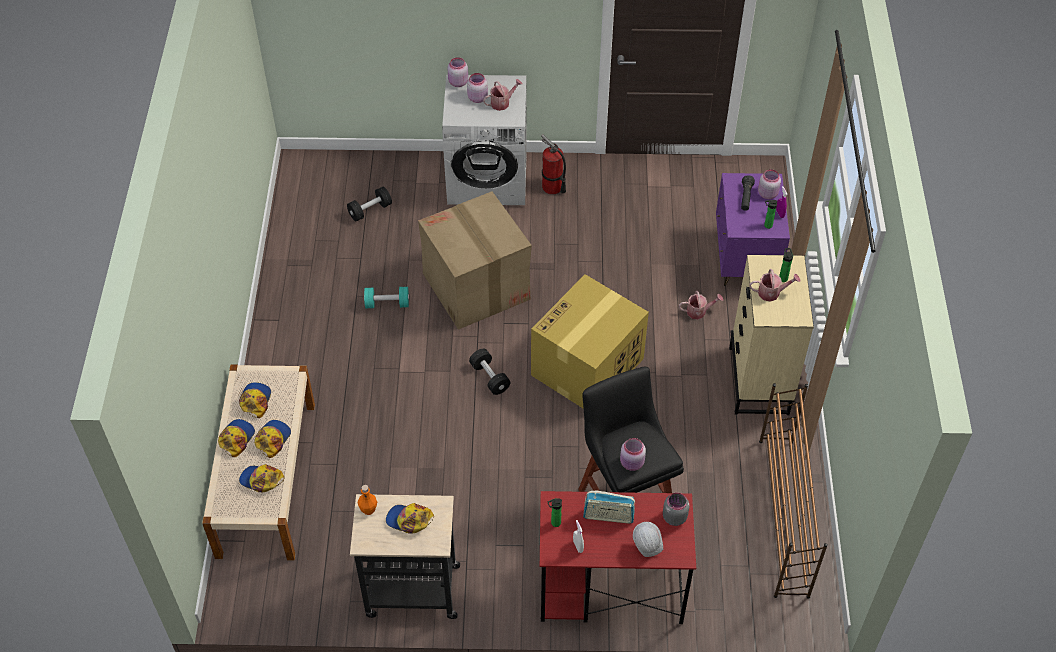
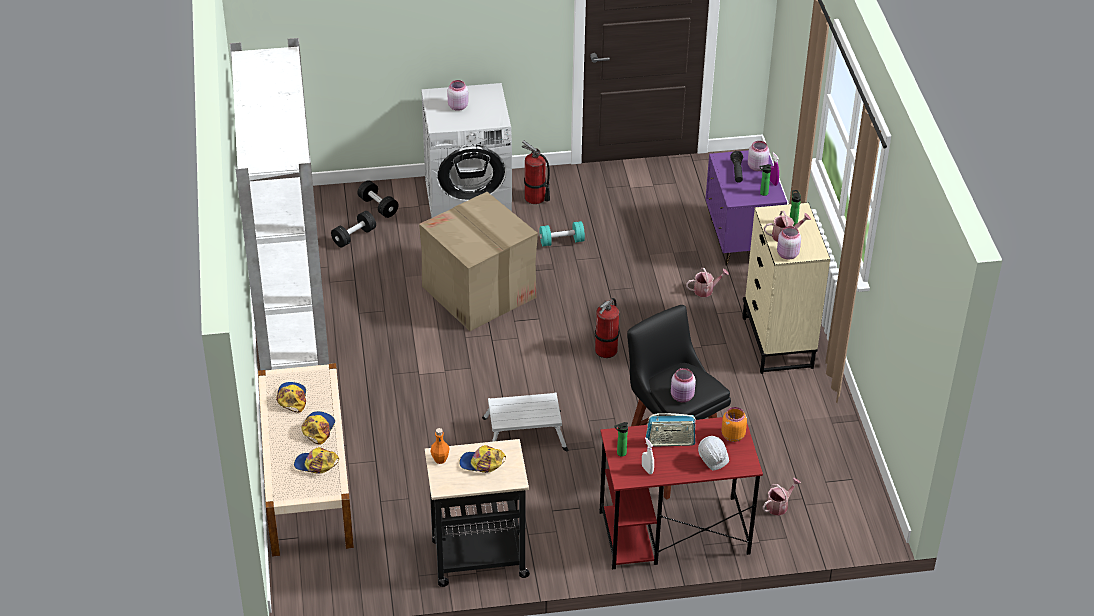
camera: 10 degrees left, 10 degrees down
cap [218,419,255,457] -> none
turquoise dumbbell [364,287,409,308] -> turquoise dumbbell moved to [540,221,585,246]
pink jar [448,57,468,87] -> pink jar moved to [777,226,801,260]
black dumbbell [469,349,511,395] -> black dumbbell moved to [357,180,399,218]
watering can [483,79,522,111] -> watering can moved to [763,478,801,516]
cardboard box [531,274,649,409] -> fire extinguisher [595,298,619,358]
grey jar [663,493,689,526] -> orange jar [721,407,747,442]
brown shoe rack [759,383,828,599] -> none
none -> white bookcase [230,38,329,371]
none -> white step ladder [482,392,568,452]

